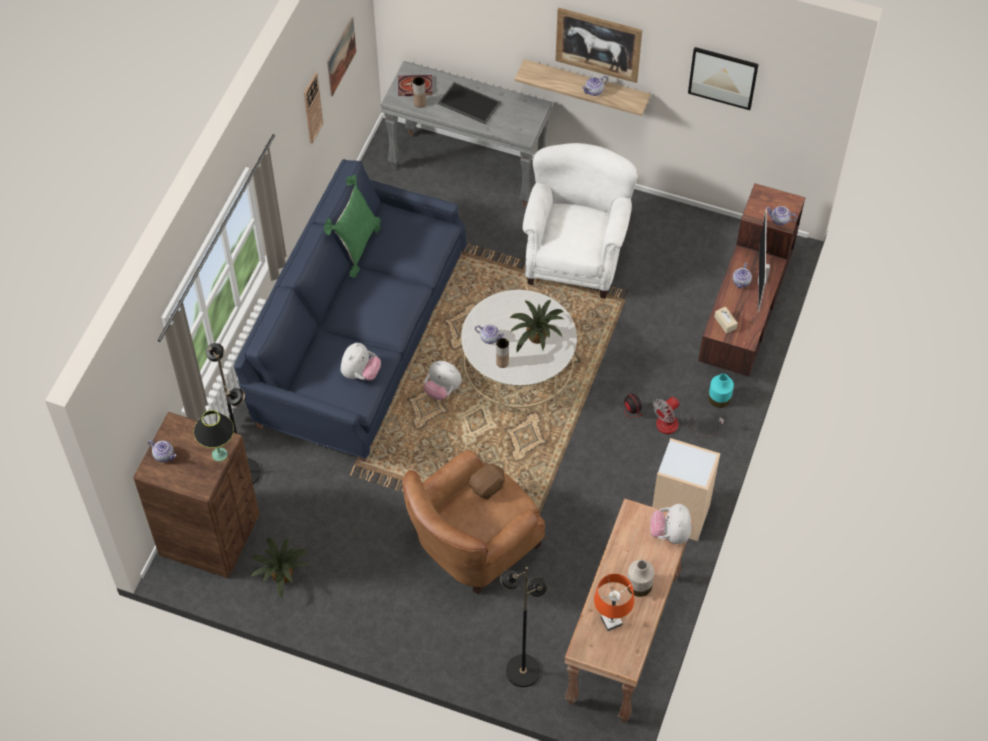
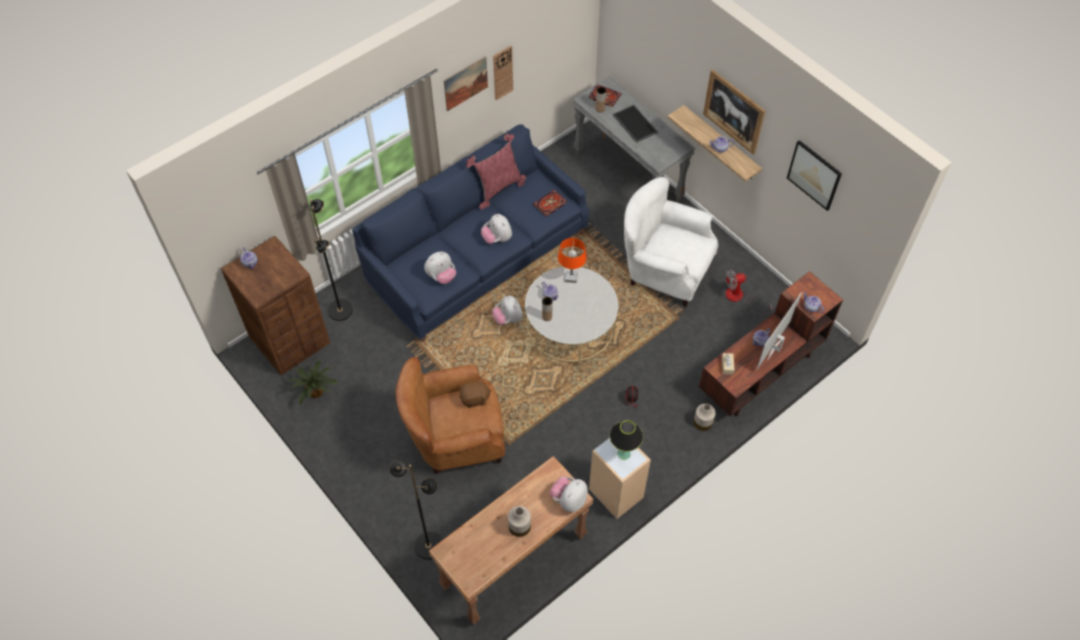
camera: 30 degrees right, 0 degrees up
black table lamp [194,410,234,461] -> black table lamp moved to [610,420,643,460]
green pillow [324,174,381,278] -> red pillow [466,134,527,209]
picture [327,17,356,96] -> picture moved to [444,56,488,111]
potted plant [510,300,564,352] -> none
white armchair [523,143,638,299] -> white armchair turned 105 degrees counterclockwise [624,177,718,307]
orange table lamp [594,574,634,631] -> orange table lamp moved to [558,238,586,283]
fan [653,397,724,437] -> fan moved to [726,269,773,315]
turquoise vase [708,374,734,408] -> beige vase [694,404,716,431]
none -> plush toy [481,214,512,244]
none -> book [533,190,567,216]

